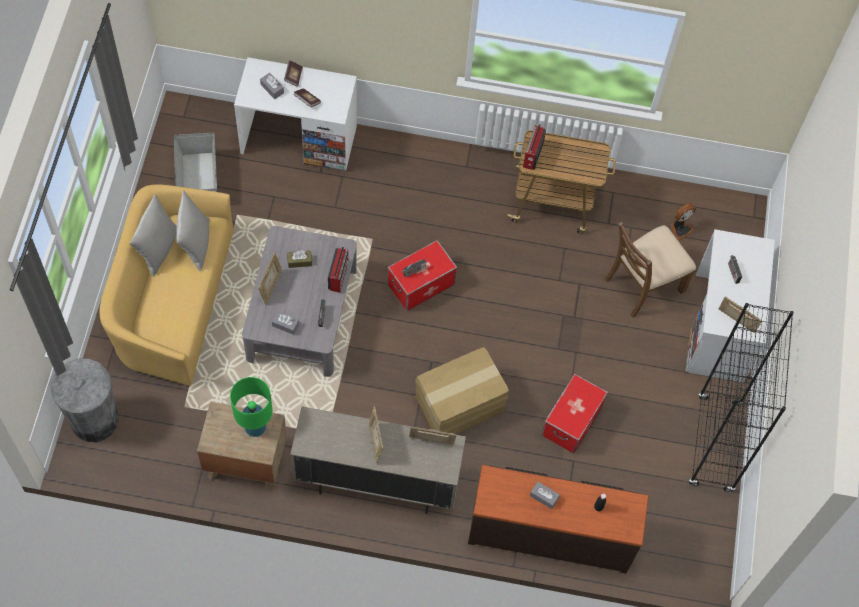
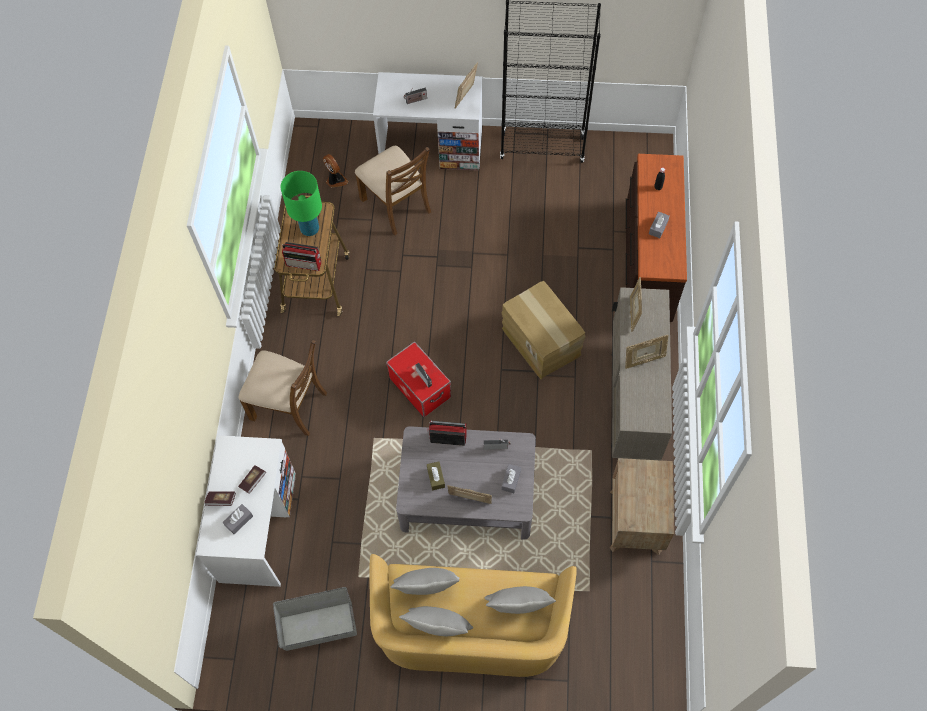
camera: 90 degrees left, 0 degrees up
grey trash can [50,358,119,442] -> none
green table lamp [230,377,272,437] -> green table lamp moved to [280,171,322,236]
storage box [542,374,608,454] -> none
none -> brown chair [239,339,327,436]
none -> grey pillow [485,586,556,614]

